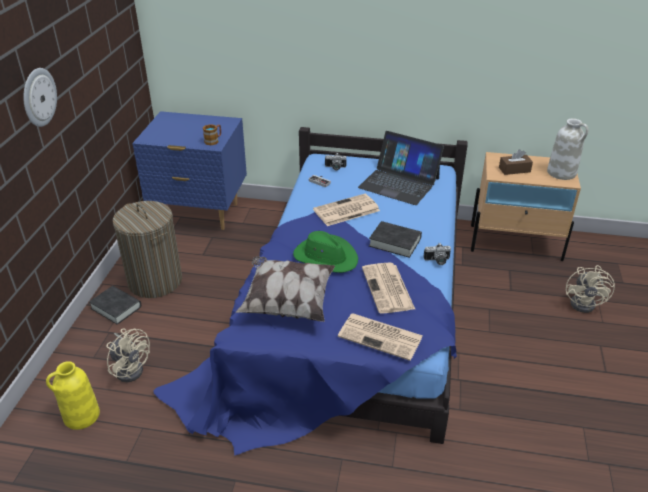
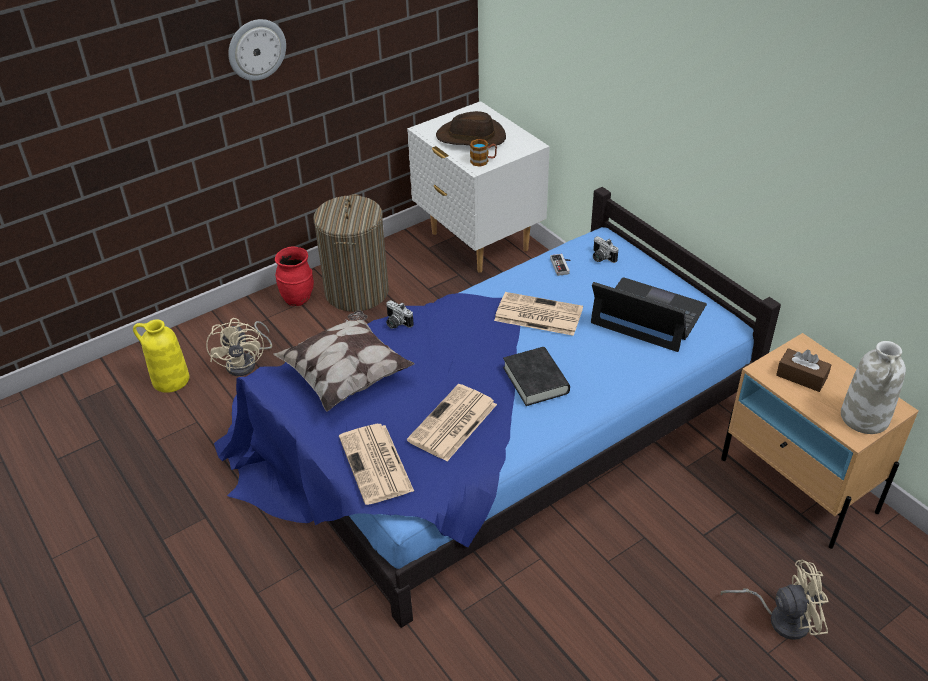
camera: 45 degrees right, 5 degrees up
black book [89,286,141,325] -> red vase [275,246,314,306]
blue nightstand [132,111,247,230] -> white nightstand [407,101,550,273]
green hat [293,231,358,273] -> none
laptop [358,131,444,205] -> laptop turned 135 degrees clockwise [591,277,707,352]
camera [424,243,451,265] -> camera moved to [386,300,414,329]
beige fan [566,265,615,313] -> beige fan turned 150 degrees counterclockwise [720,560,829,640]
none -> brown hat [436,111,506,147]

